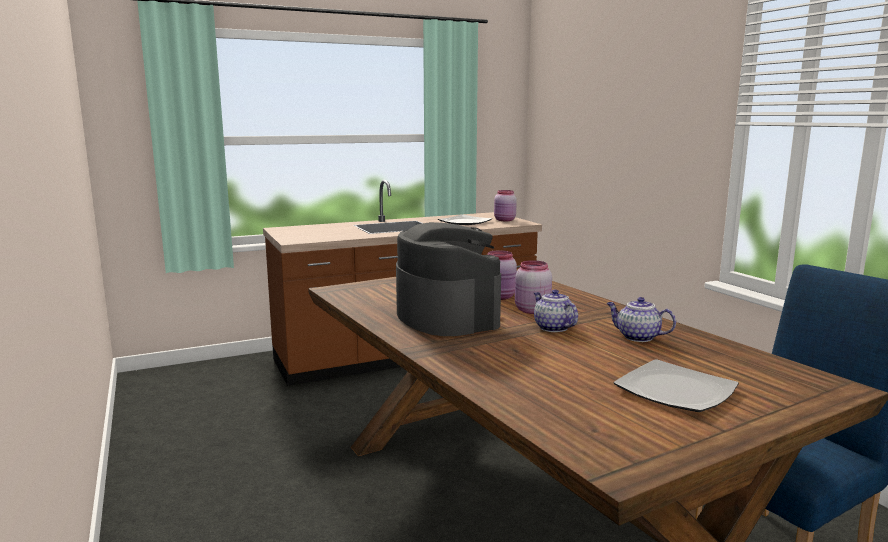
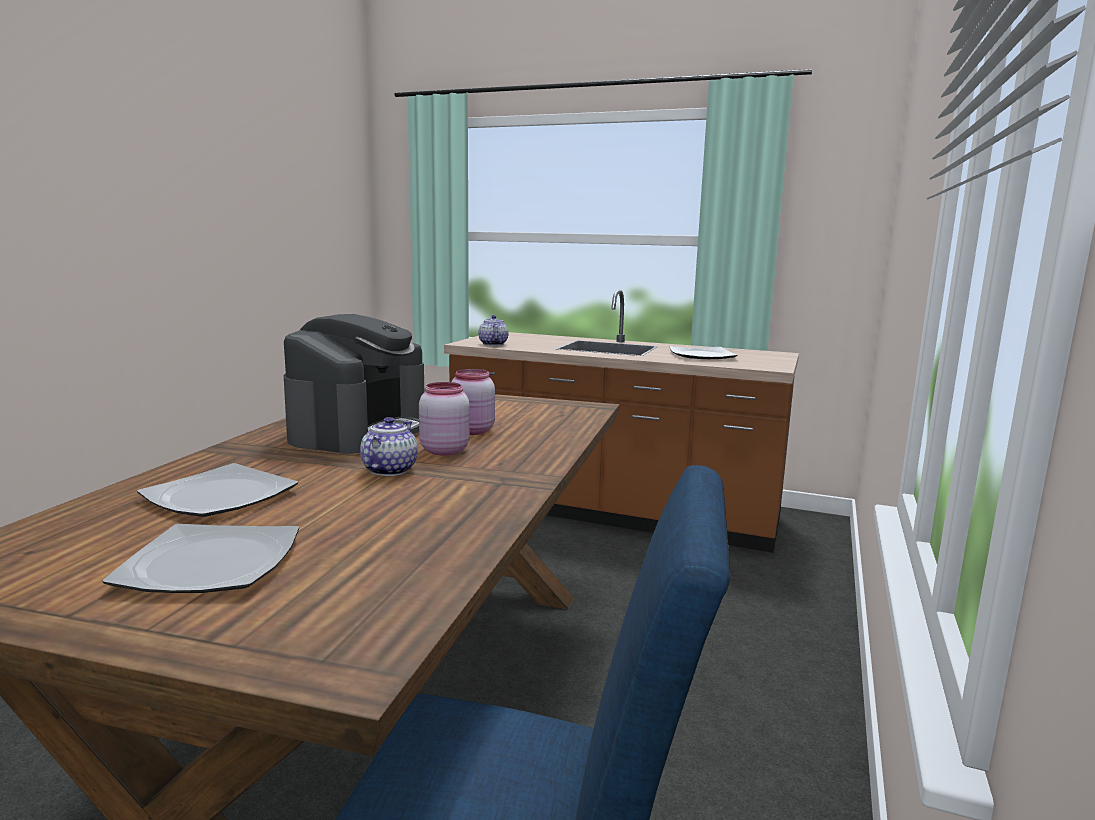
camera: 45 degrees right, 0 degrees up
pink jar [494,190,517,221] -> none
teapot [607,297,676,342] -> teapot moved to [478,315,509,346]
none -> plate [137,463,298,517]

